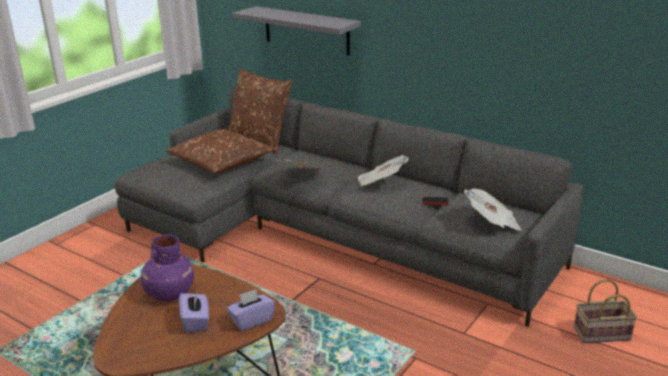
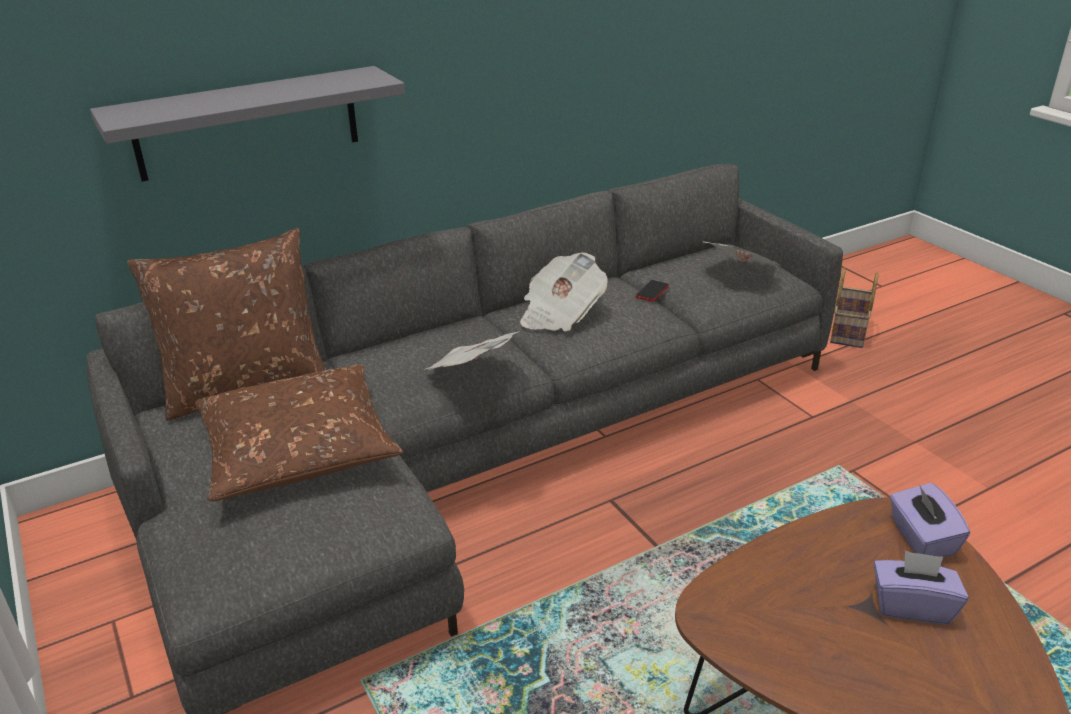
camera: 65 degrees left, 5 degrees up
purple vase [140,235,194,301] -> none

